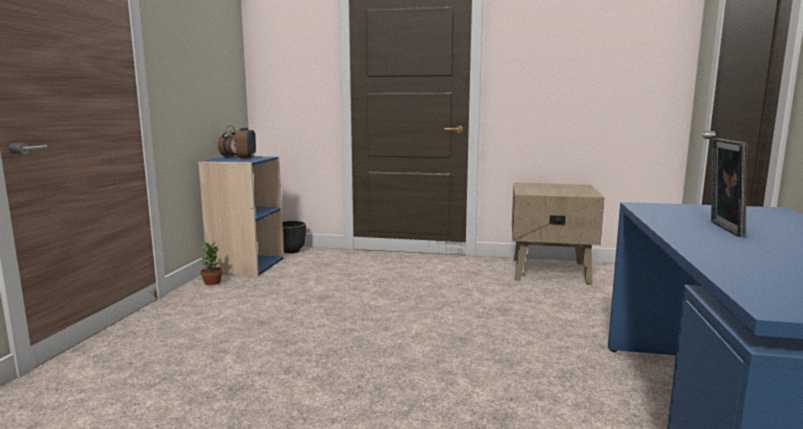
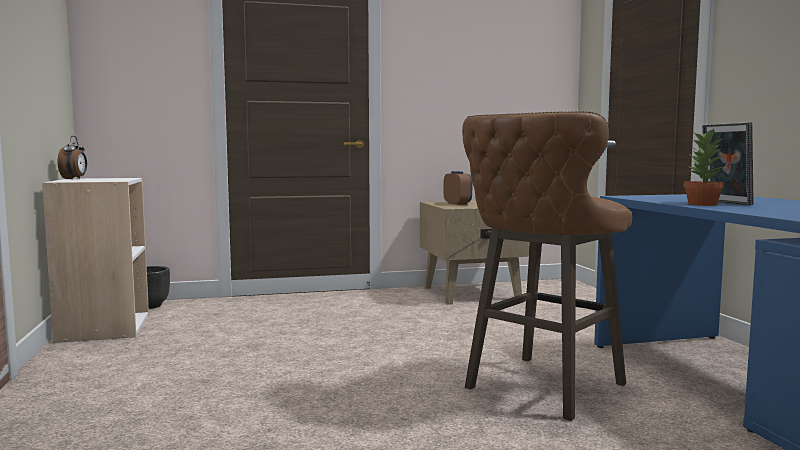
camera: 25 degrees left, 5 degrees down
blue bookcase [198,156,284,277] -> white bookcase [42,178,149,343]
potted plant [199,242,223,285] -> potted plant moved to [684,128,725,206]
alarm clock [235,128,256,159] -> alarm clock moved to [444,171,472,205]
none -> brown stool [462,111,632,421]

